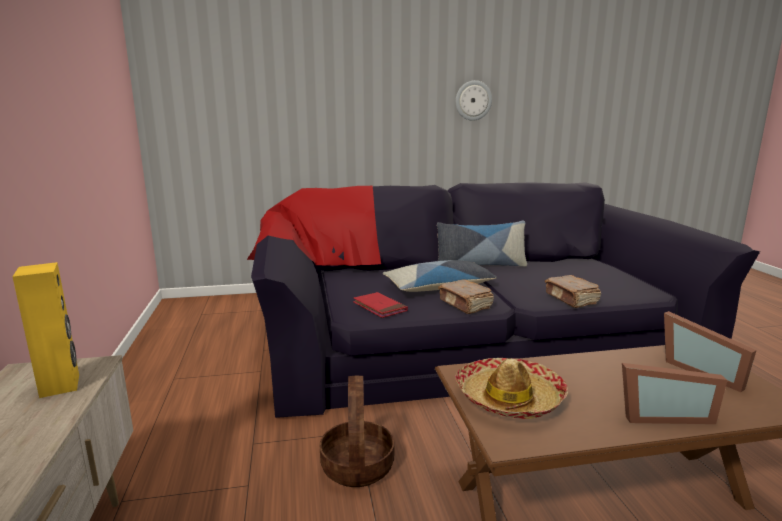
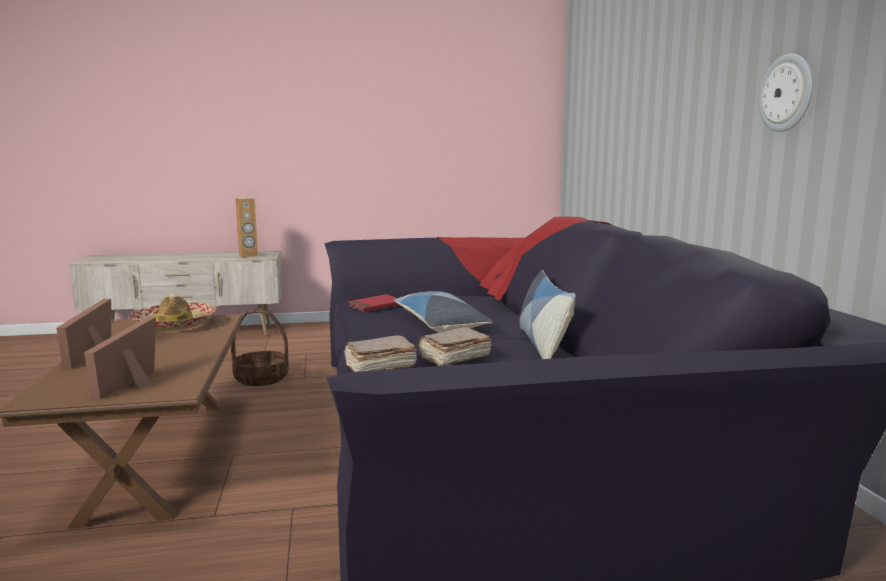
camera: 90 degrees right, 5 degrees down
yellow speaker [13,262,79,398] -> brown speaker [235,198,258,257]
brown book [438,279,494,314] -> brown book moved to [419,327,492,366]
picture frame [664,311,757,392] -> picture frame turned 45 degrees counterclockwise [84,317,156,399]

